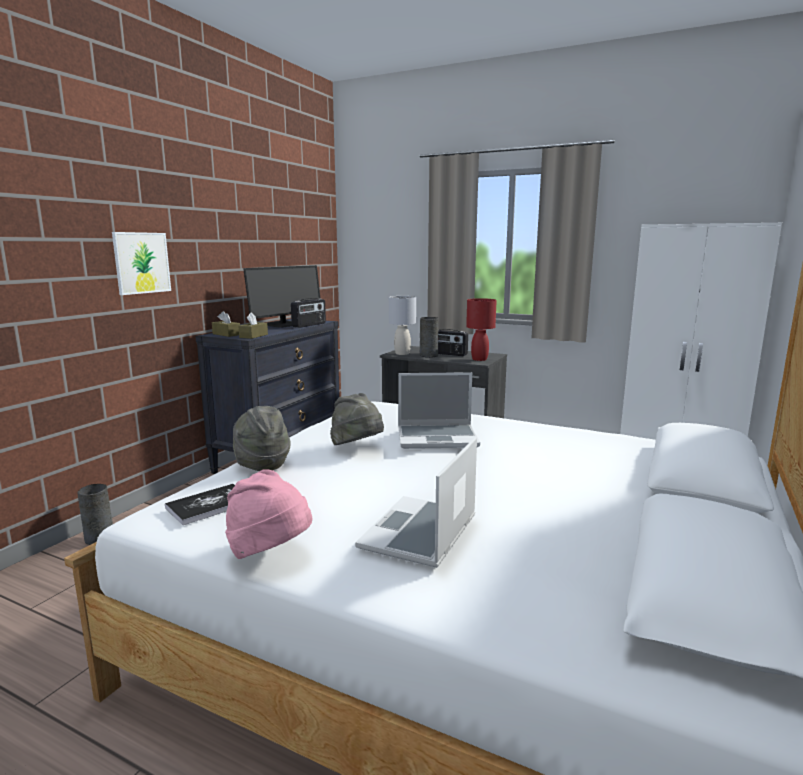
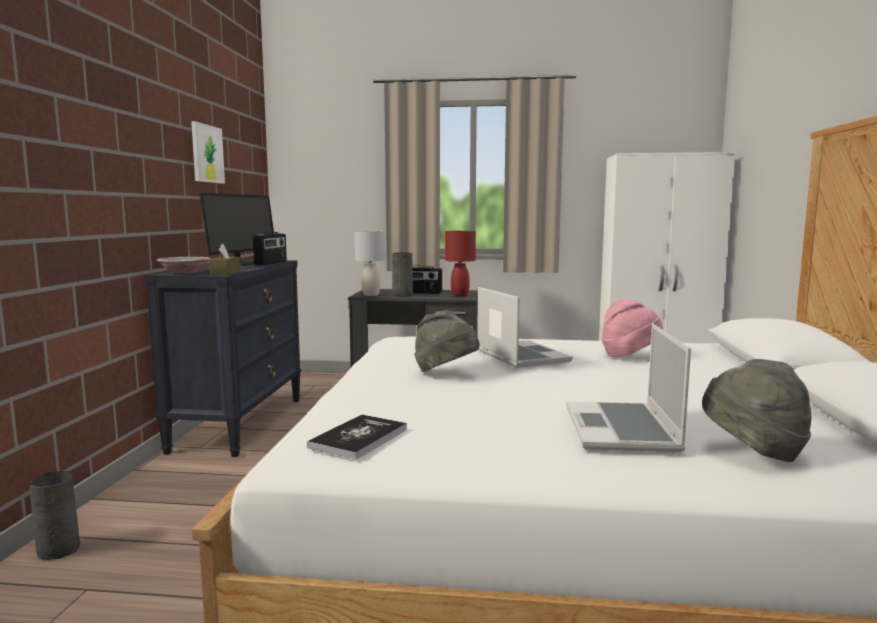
camera: 20 degrees left, 5 degrees down
picture [112,232,171,295] -> picture moved to [191,121,225,184]
brown tissue box [212,311,240,337] -> bowl [157,257,211,274]
pink hat [225,469,313,559] -> pink hat moved to [601,300,663,357]
grey hat [233,406,290,471] -> grey hat moved to [702,359,812,462]
laptop [398,372,480,449] -> laptop turned 90 degrees counterclockwise [477,287,573,368]

